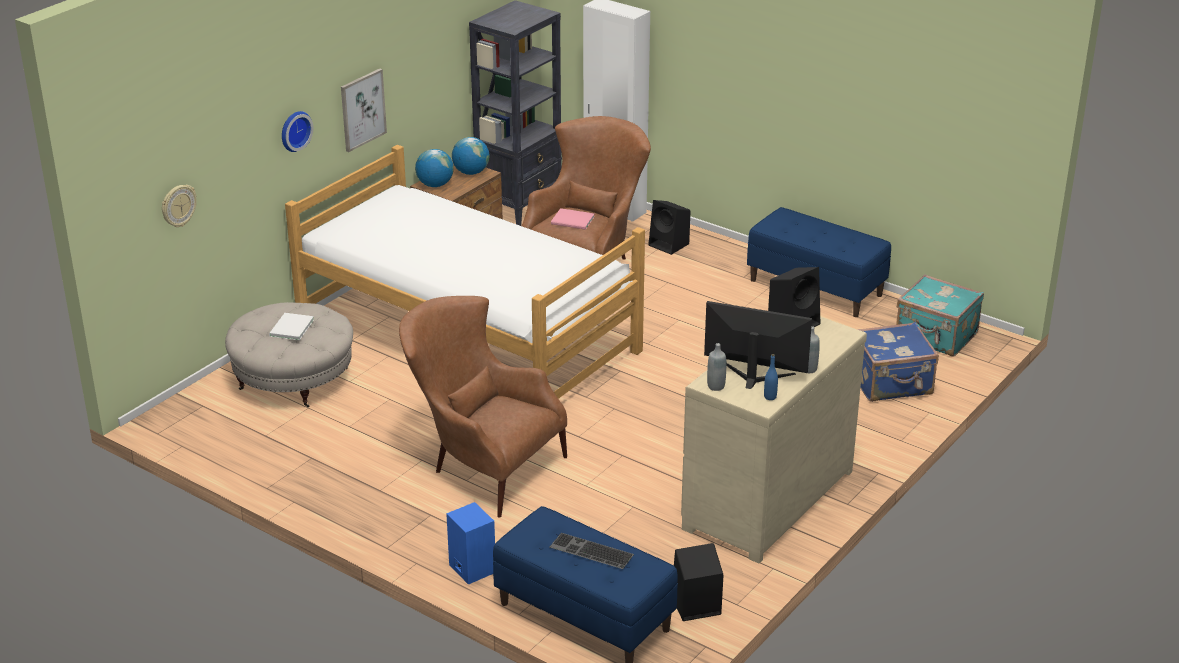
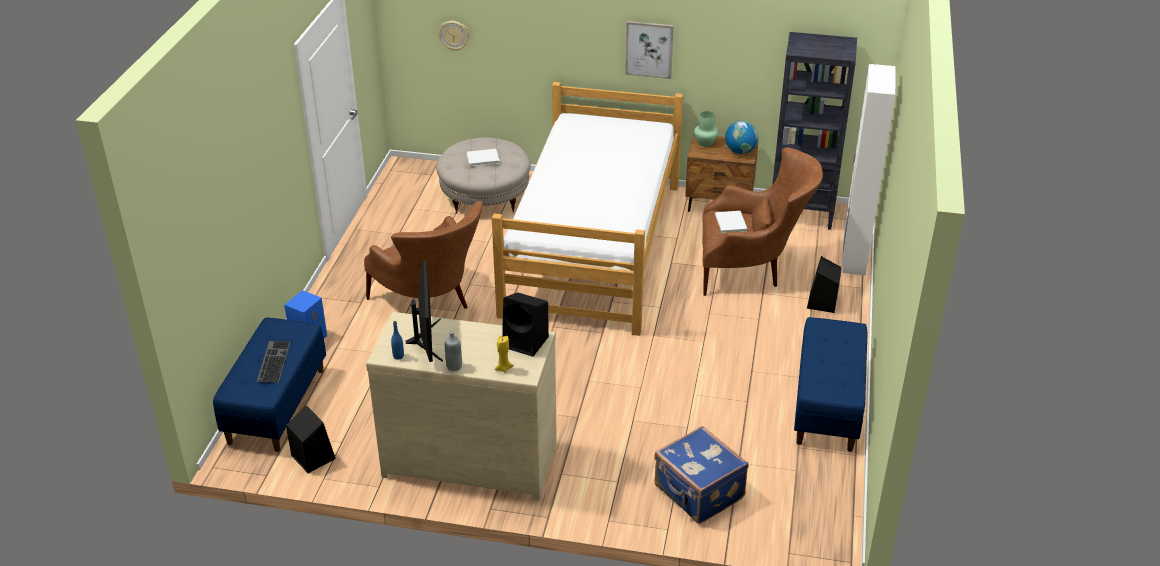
camera: 65 degrees right, 5 degrees up
wall clock [282,111,313,152] -> none
brown armchair [399,296,567,518] -> brown armchair turned 135 degrees clockwise [364,201,483,309]
globe [415,149,454,187] -> green vase [694,111,718,147]
pink book [551,208,594,230] -> white book [715,211,747,233]
grey bottle [707,343,726,391] -> none
turquoise suitcase [896,274,984,357] -> none
none -> yellow candle [495,336,514,373]

